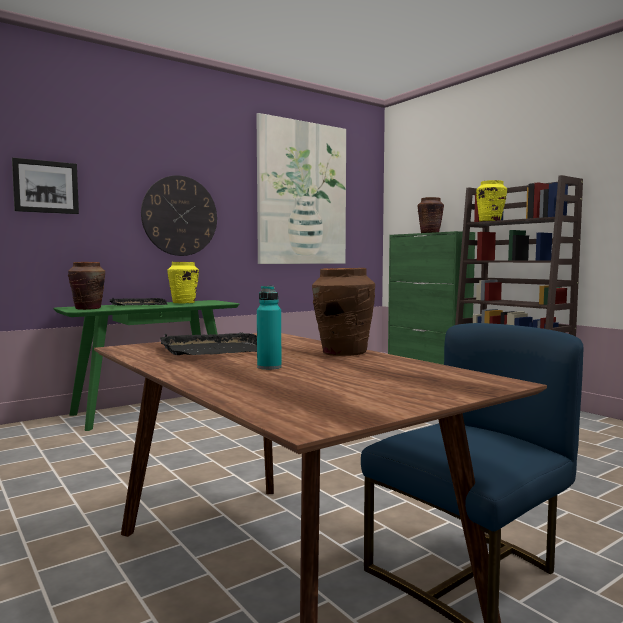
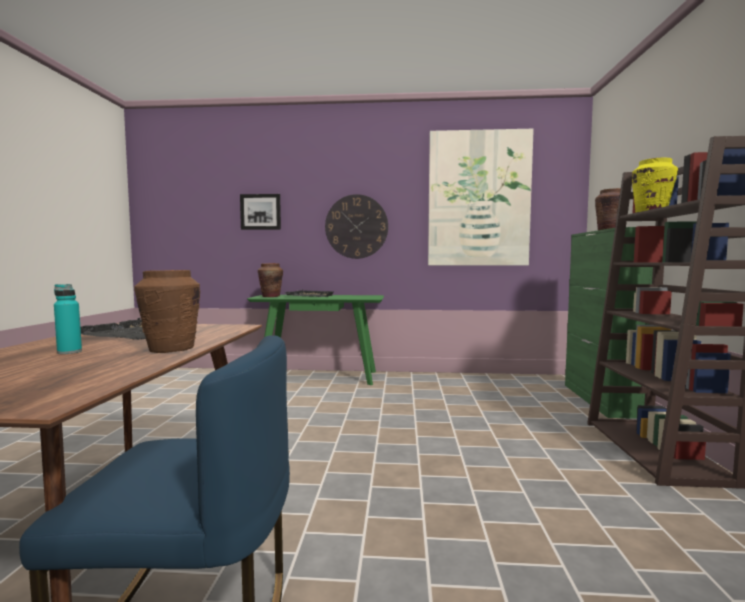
camera: 40 degrees right, 0 degrees up
yellow vase [167,262,199,304] -> none

